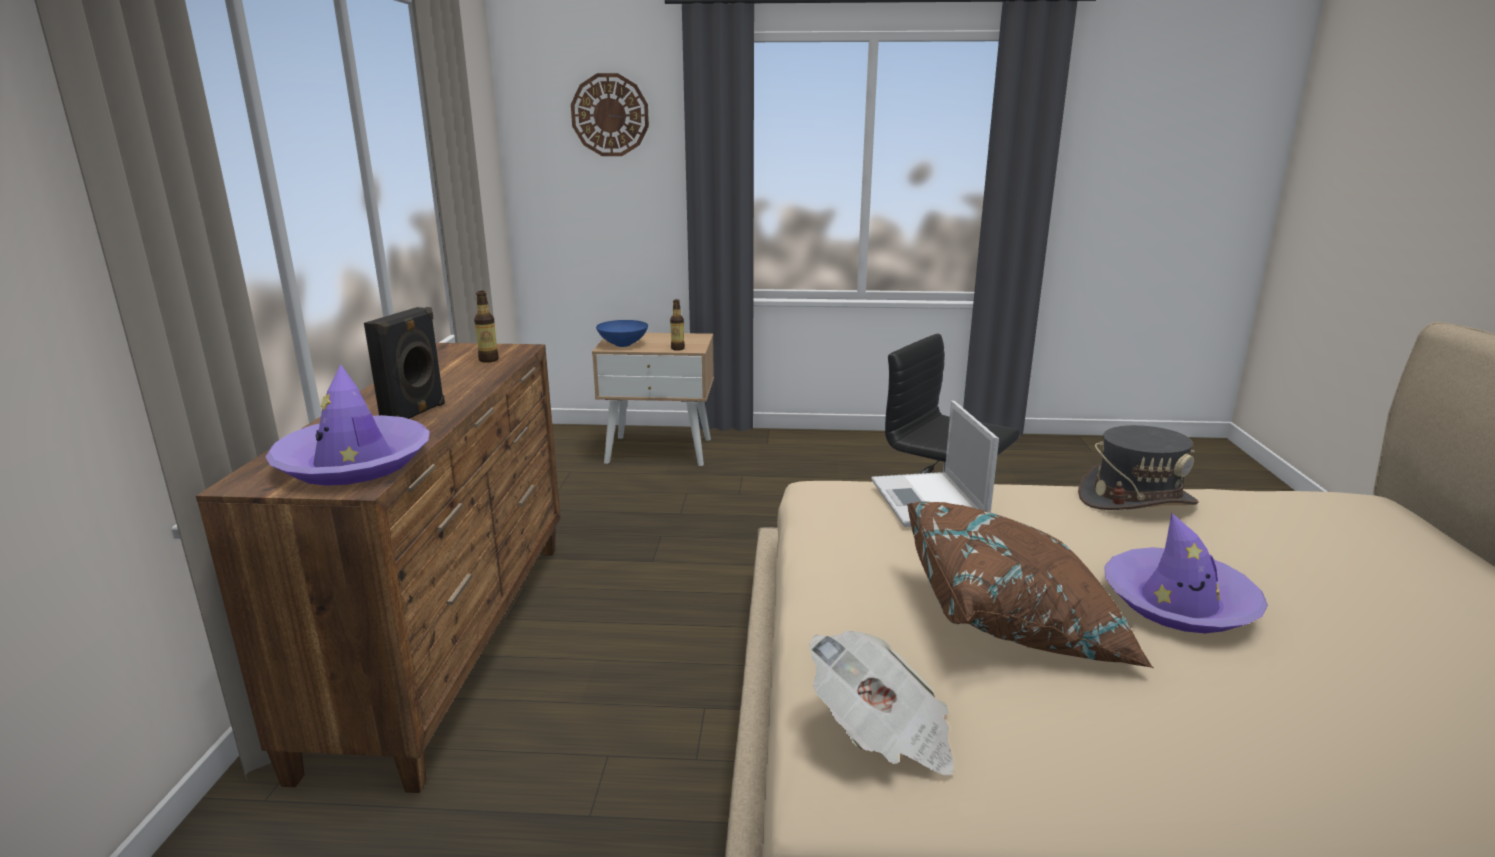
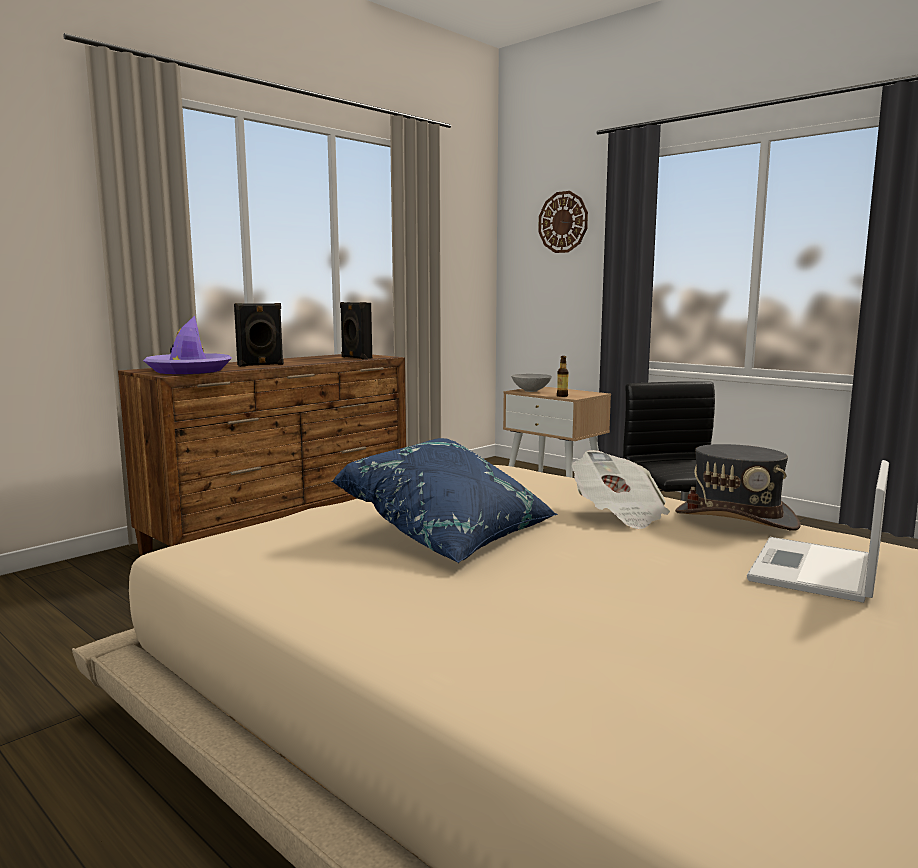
camera: 40 degrees right, 10 degrees down
bottle [474,291,499,363] -> black speaker [340,302,372,360]
blue bowl [596,320,648,347] -> grey bowl [511,374,552,392]
newspaper [809,631,954,776] -> newspaper moved to [572,450,670,529]
laptop [871,401,999,527] -> laptop moved to [747,460,889,603]
brown pillow [907,501,1154,668] -> blue pillow [332,438,558,563]
purple hat [1104,513,1268,633] -> none

